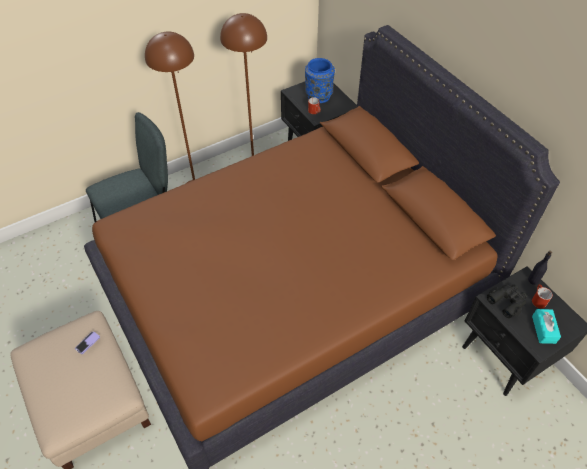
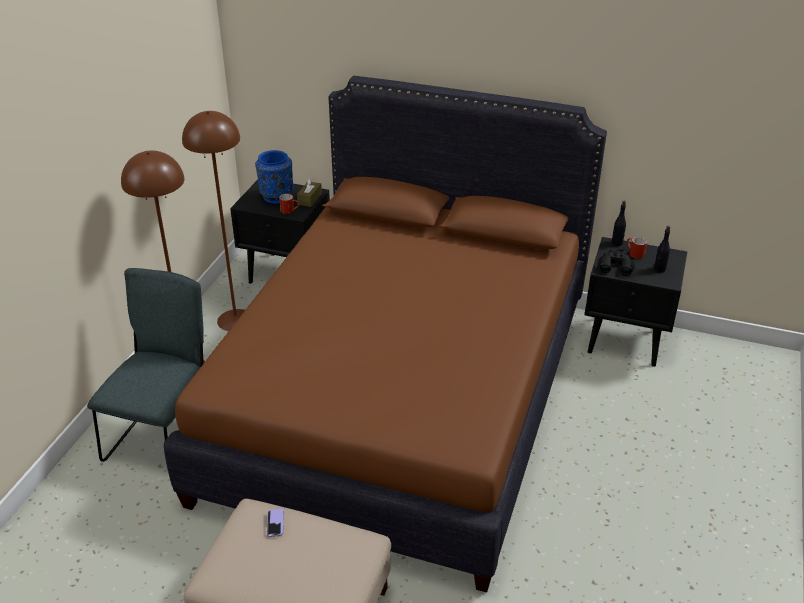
camera: 40 degrees left, 15 degrees down
turquoise tissue box [532,309,561,344] -> black bottle [654,226,670,273]
none -> brown tissue box [297,178,322,207]

